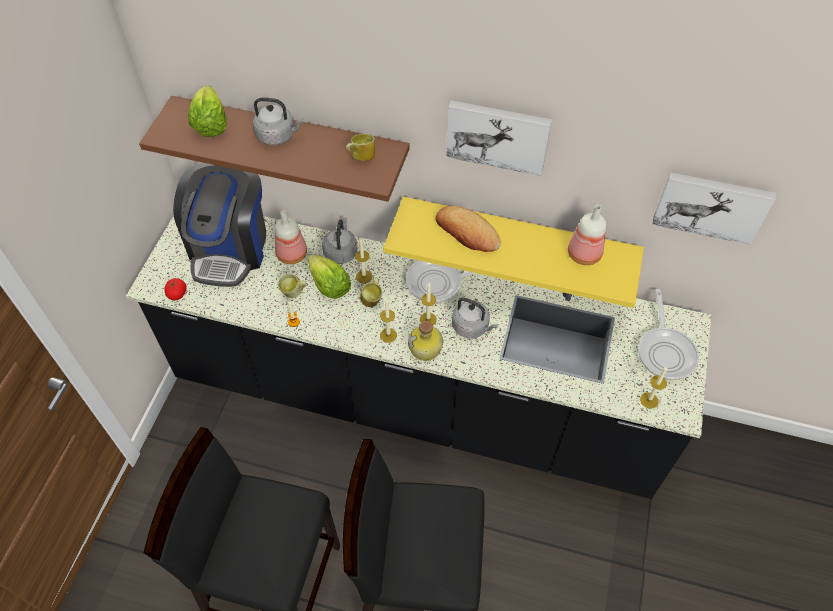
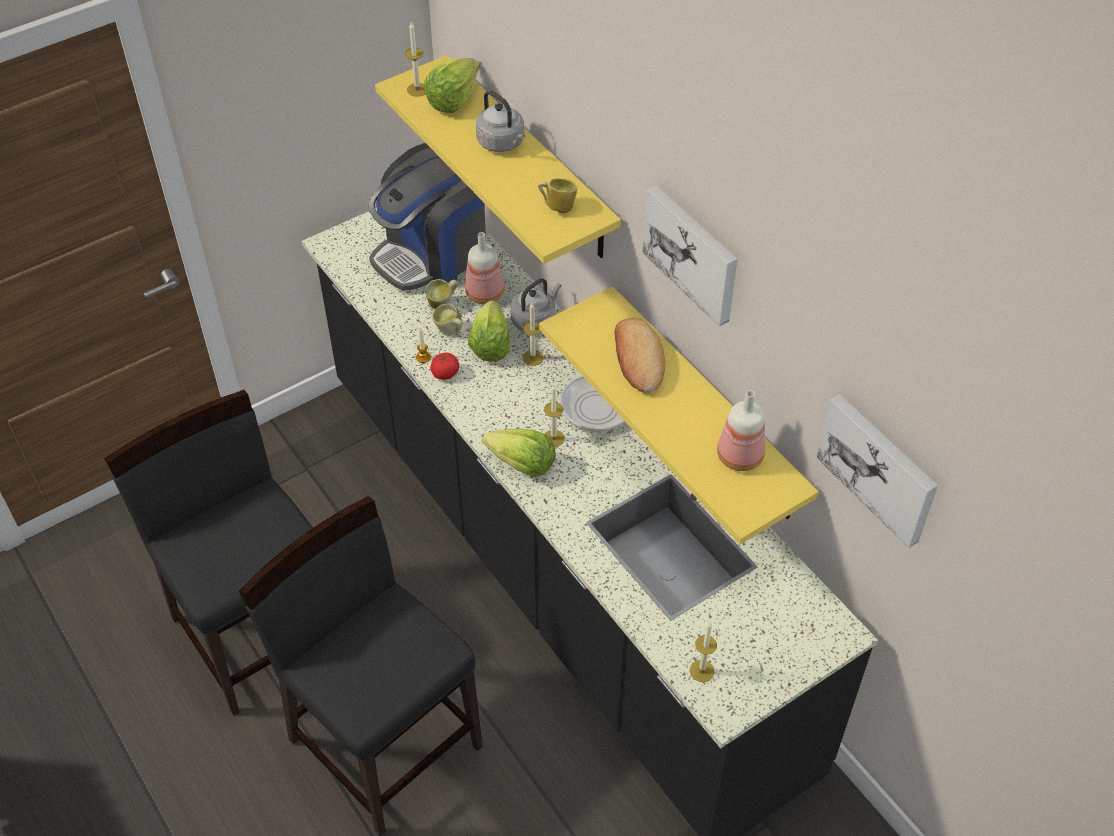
camera: 40 degrees right, 5 degrees down
brown shelf [139,96,410,202] -> yellow shelf [375,55,621,264]
tomato [164,278,187,300] -> tomato moved to [430,353,459,380]
mug [360,278,382,307] -> mug moved to [426,279,458,309]
candle [380,298,397,343] -> candle moved to [405,22,425,97]
bottle [408,321,443,361] -> lettuce [482,429,556,477]
grey kettle [452,298,497,338] -> none
frying pan [638,289,699,380] -> none

